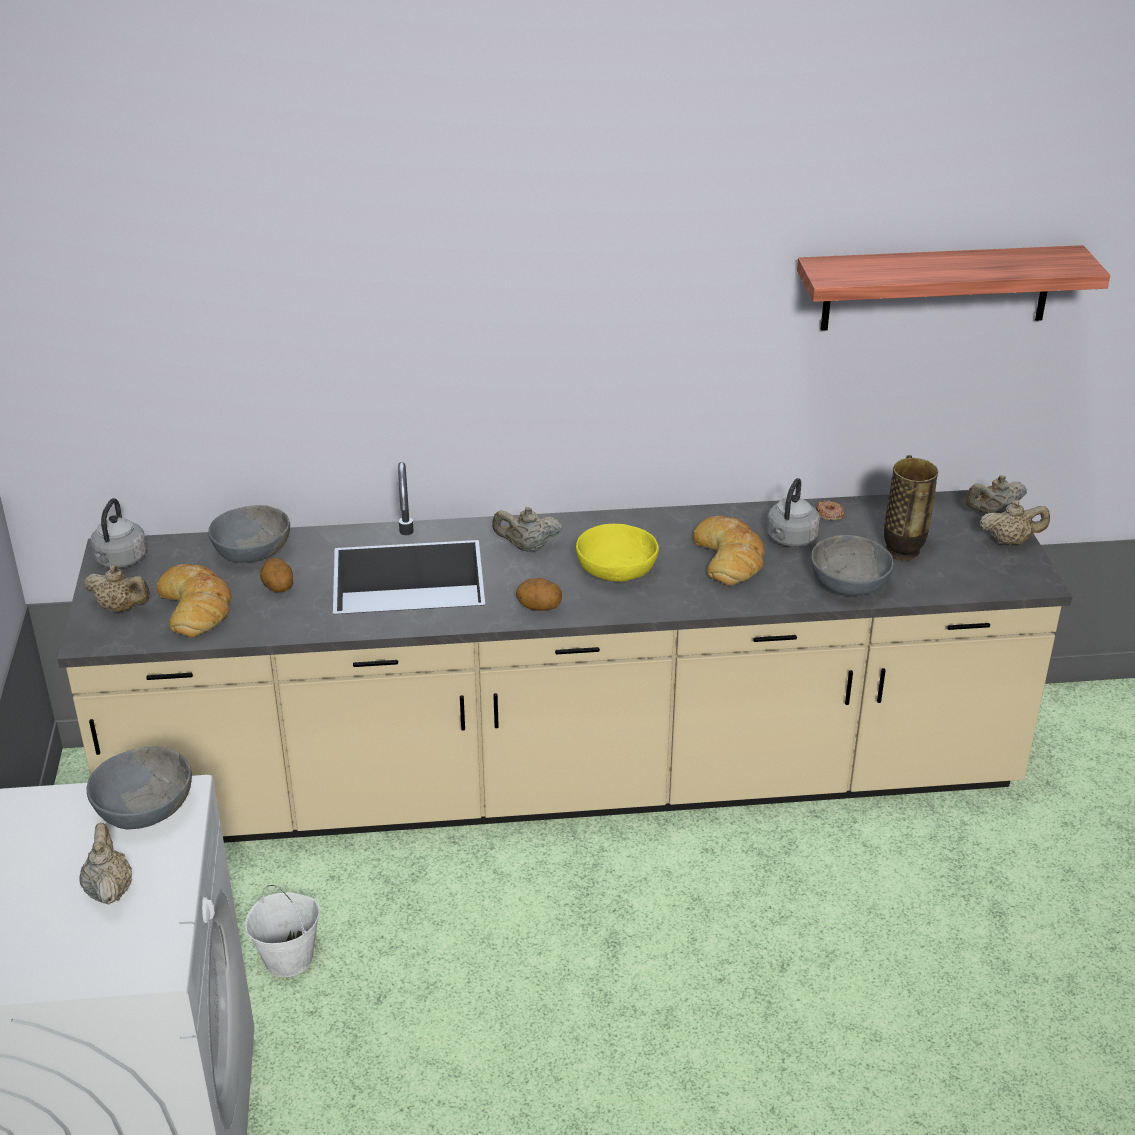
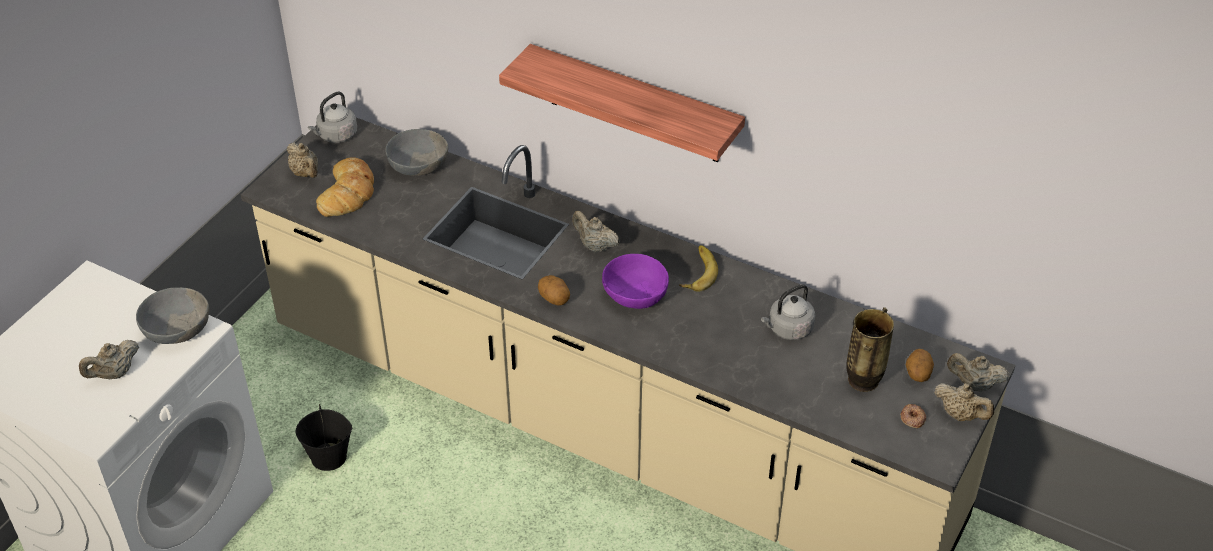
camera: 35 degrees right, 10 degrees up
beige teapot [80,823,132,904] -> beige teapot turned 150 degrees counterclockwise [79,340,139,379]
white bucket [245,885,320,978] -> black bucket [295,404,353,471]
potato [260,558,293,592] -> potato moved to [906,349,934,382]
yellow bowl [576,524,659,582] -> purple bowl [602,254,669,309]
bread [693,516,765,586] -> none
shelf [797,245,1110,331] -> shelf moved to [499,44,745,162]
grey bowl [811,535,894,596] -> none
donut [816,500,844,520] -> donut moved to [900,404,926,428]
none -> banana [679,245,718,292]

